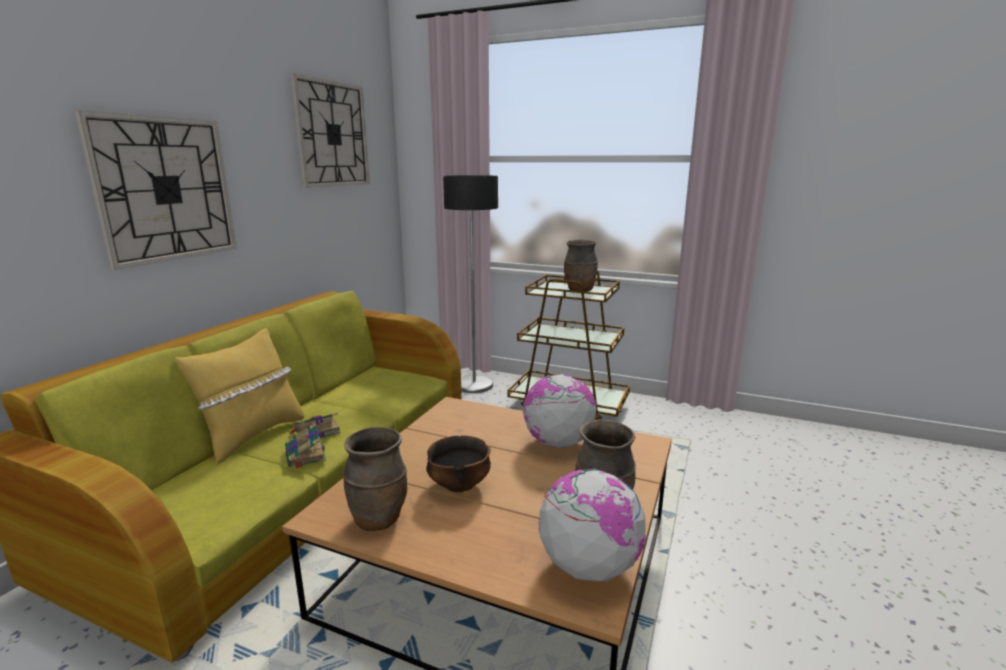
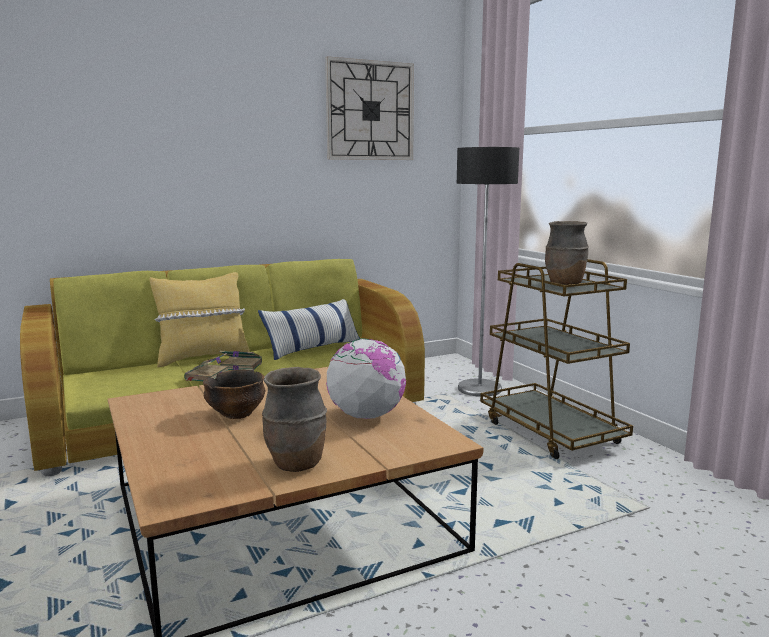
camera: 40 degrees right, 5 degrees down
wall clock [74,111,237,270] -> none
brown vase [343,427,407,531] -> none
globe [539,469,646,582] -> none
none -> pillow [258,299,360,360]

